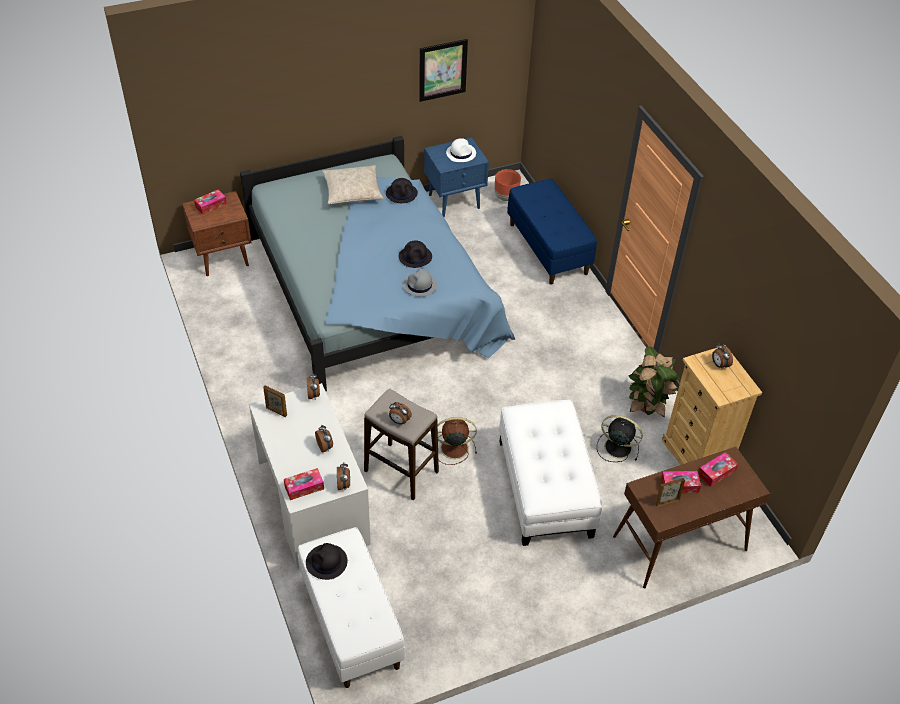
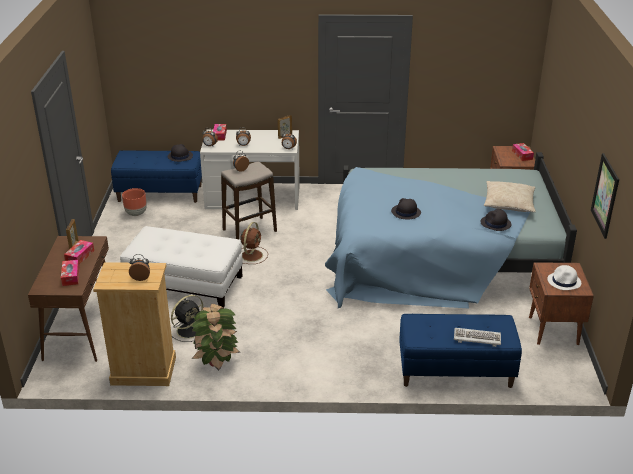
camera: 115 degrees right, 15 degrees down
white bench [297,527,405,688] -> blue bench [111,150,202,203]
grey hat [402,269,437,297] -> none
blue nightstand [424,137,489,217] -> brown nightstand [529,262,594,345]
brown planter [495,169,521,201] -> brown planter moved to [122,188,147,216]
none -> keyboard [454,328,501,347]

